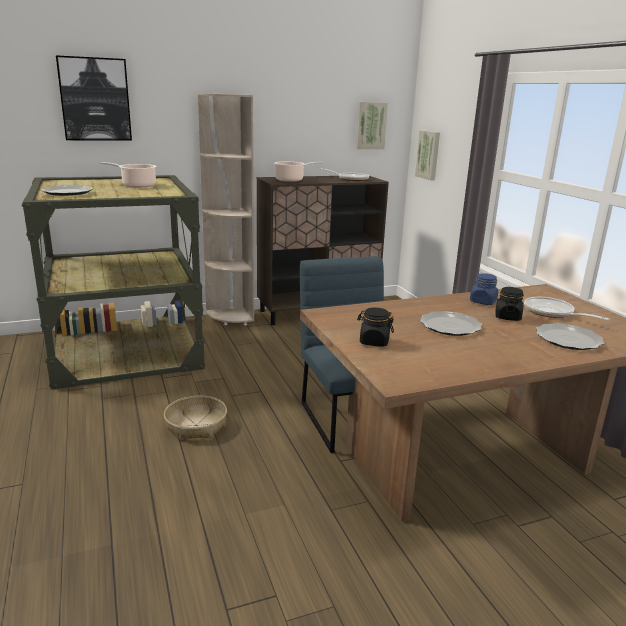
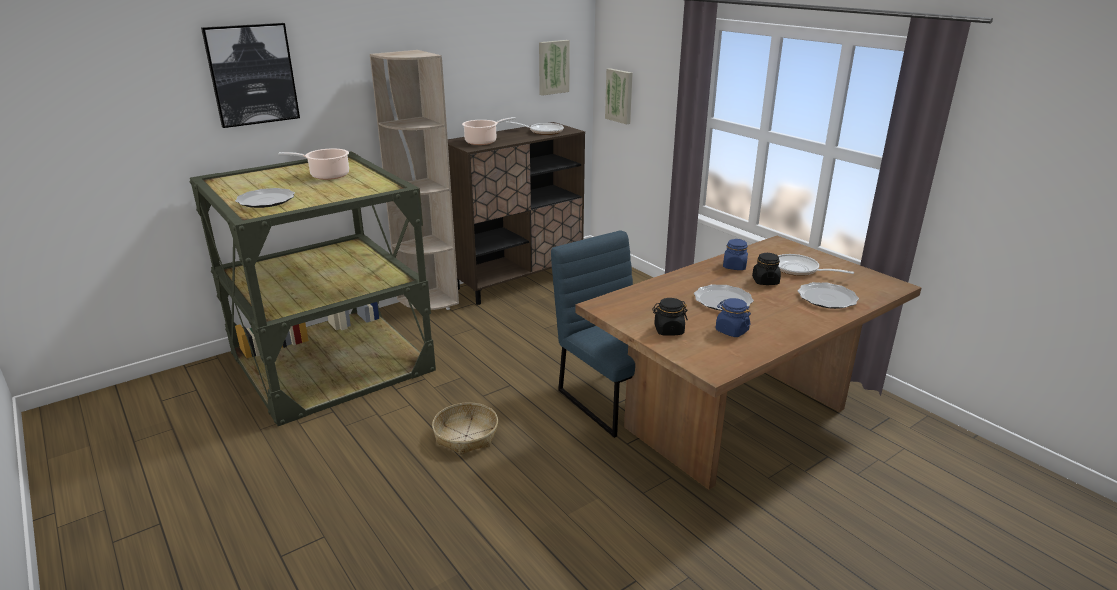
camera: 15 degrees left, 5 degrees up
none -> blue jar [716,298,751,337]

